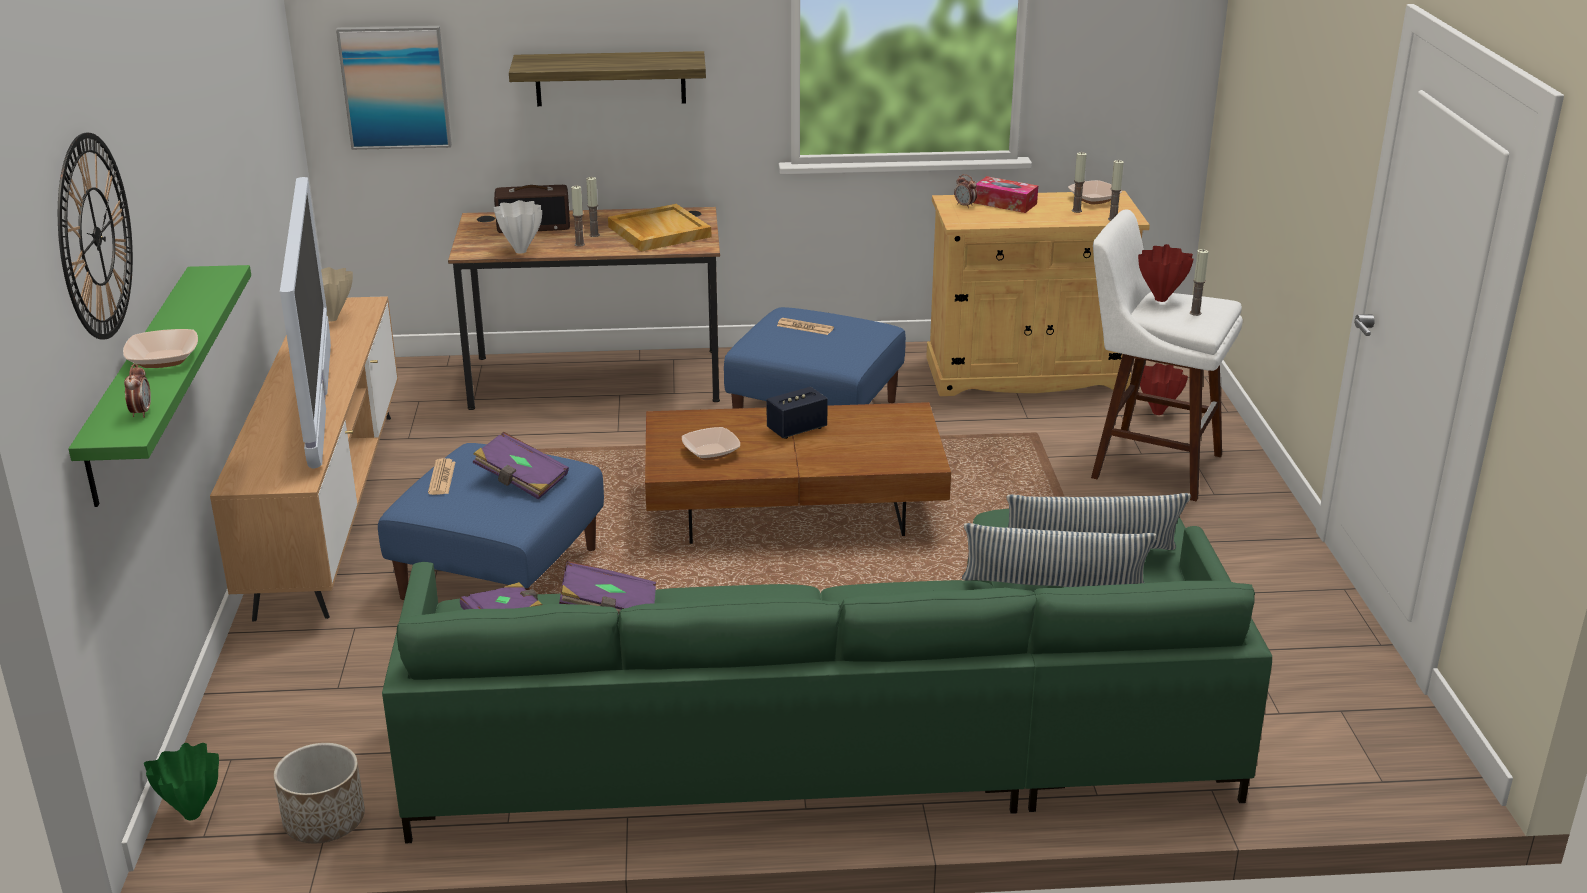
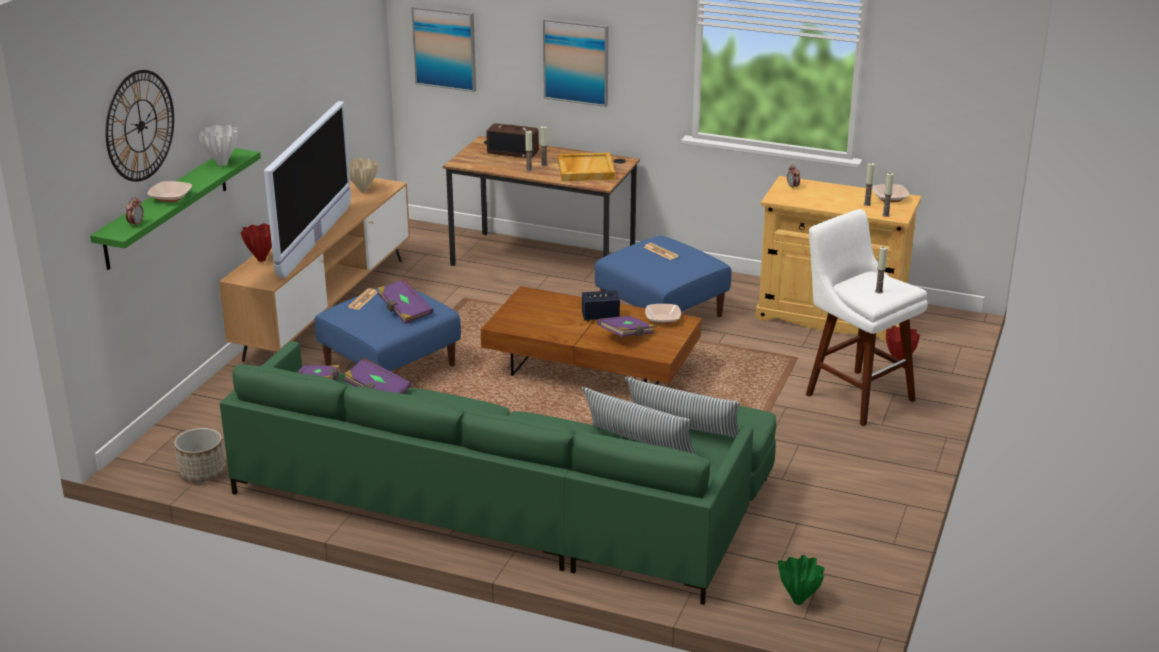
camera: 25 degrees right, 0 degrees up
green vase [144,743,219,820] -> green vase moved to [778,555,824,605]
white vase [493,200,542,254] -> white vase moved to [199,125,238,166]
shelf [509,51,706,106] -> picture [543,18,609,107]
bowl [682,427,740,460] -> bowl moved to [645,304,681,324]
tissue box [974,176,1038,213] -> none
red vase [1138,244,1194,302] -> red vase moved to [241,223,272,262]
none -> purple book [597,316,656,337]

